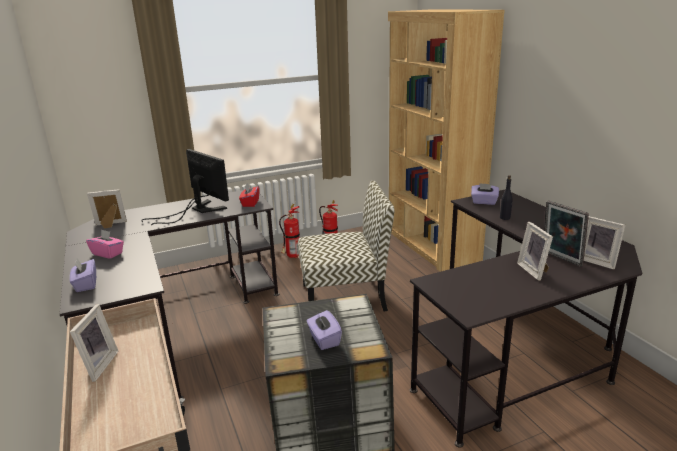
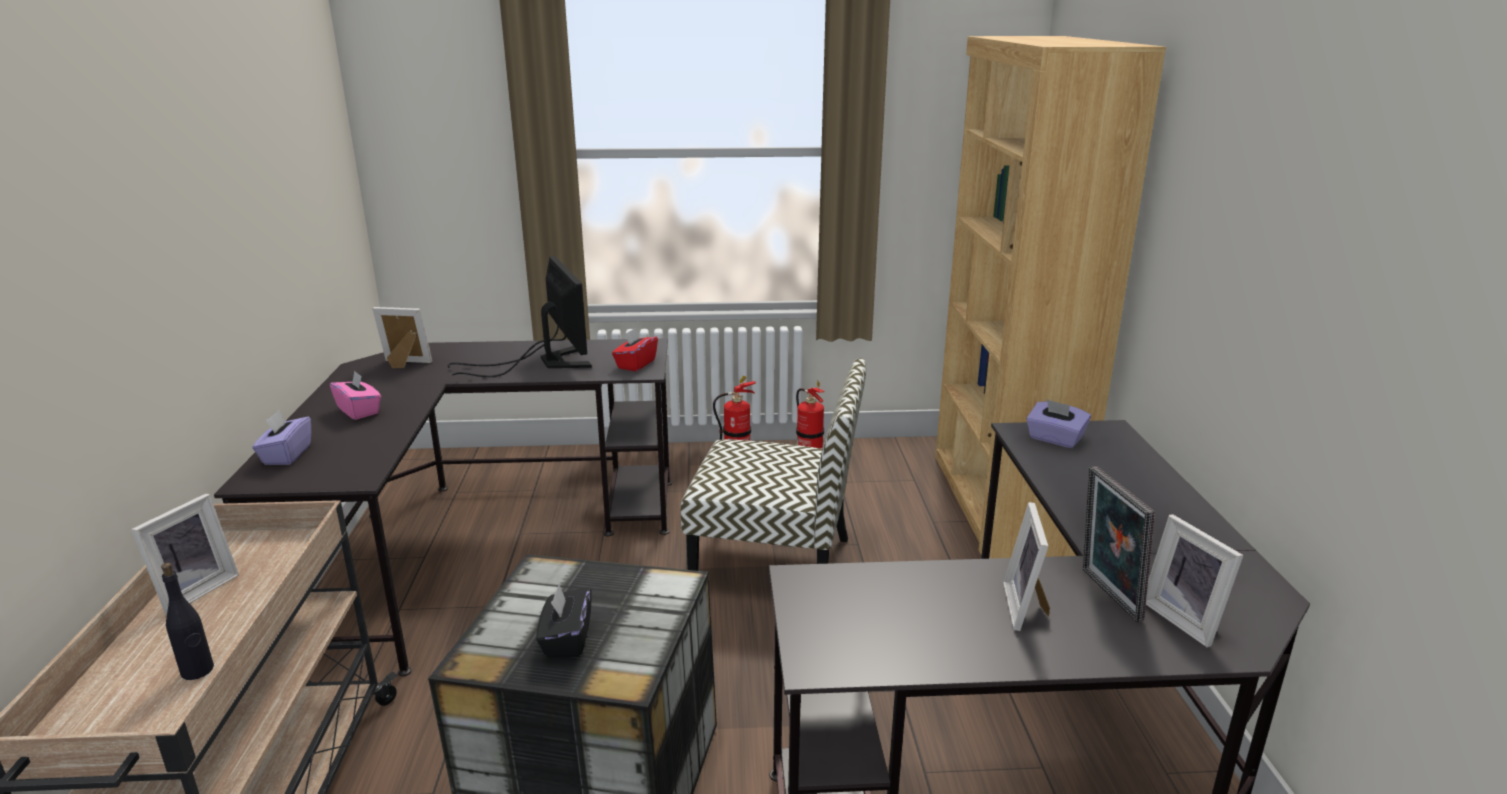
camera: 20 degrees right, 0 degrees up
purple tissue box [306,310,342,350] -> black tissue box [536,584,592,657]
black bottle [500,175,513,220] -> black bottle moved to [161,562,214,680]

